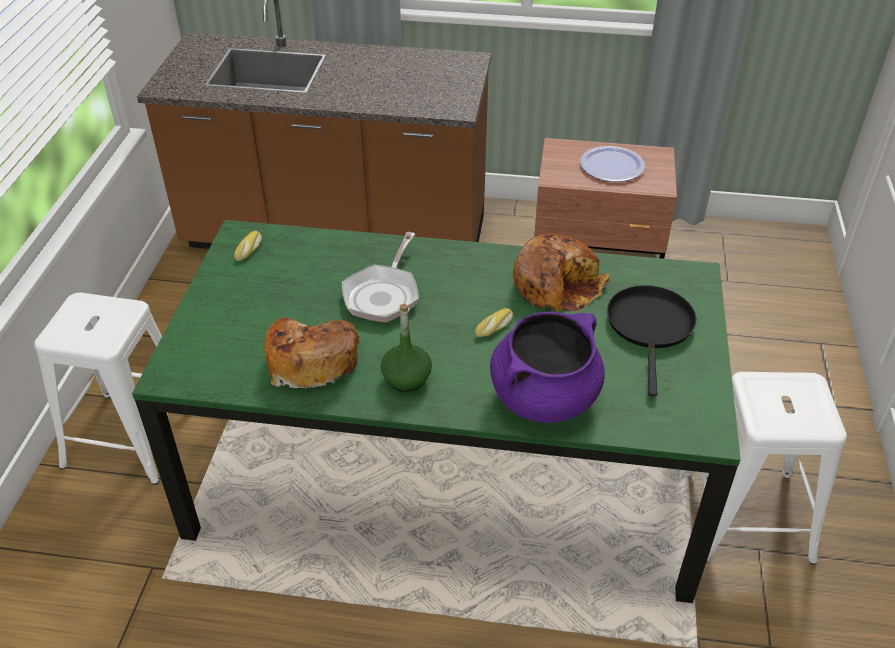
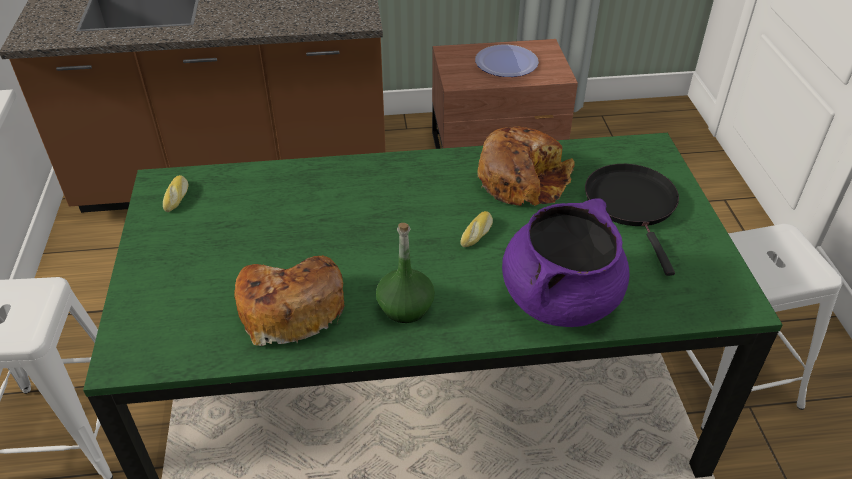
camera: 15 degrees left, 0 degrees up
frying pan [342,232,419,323] -> none

